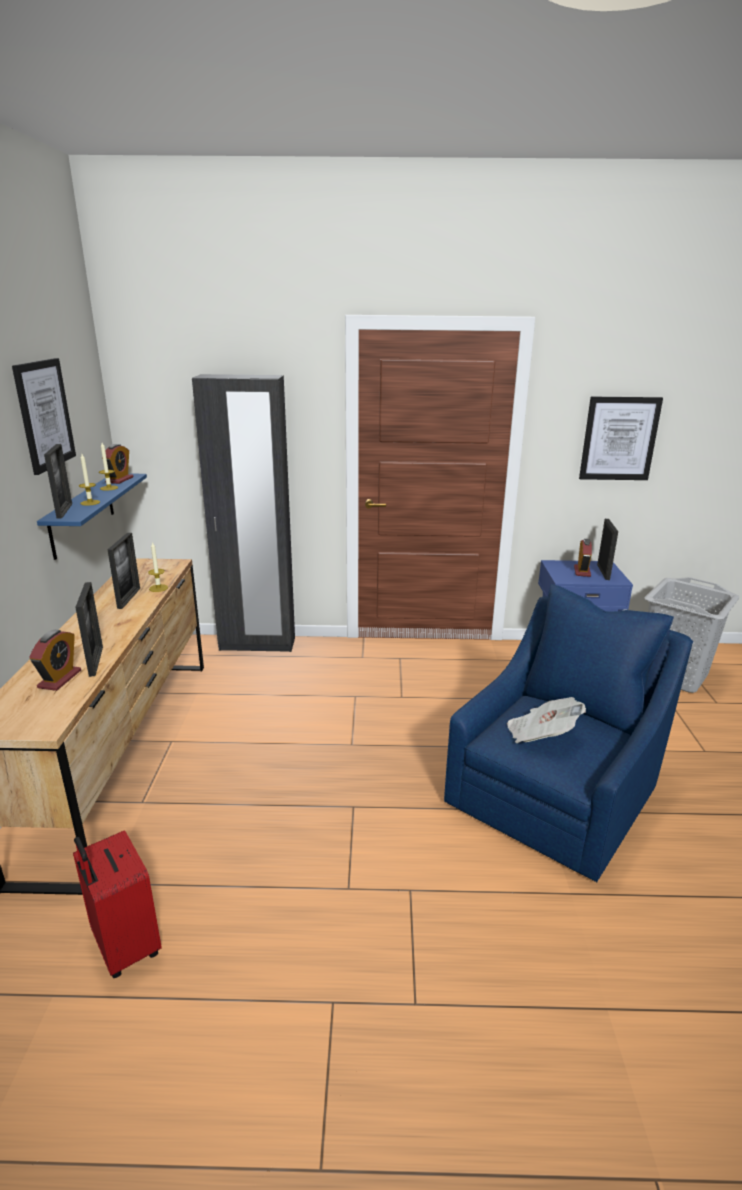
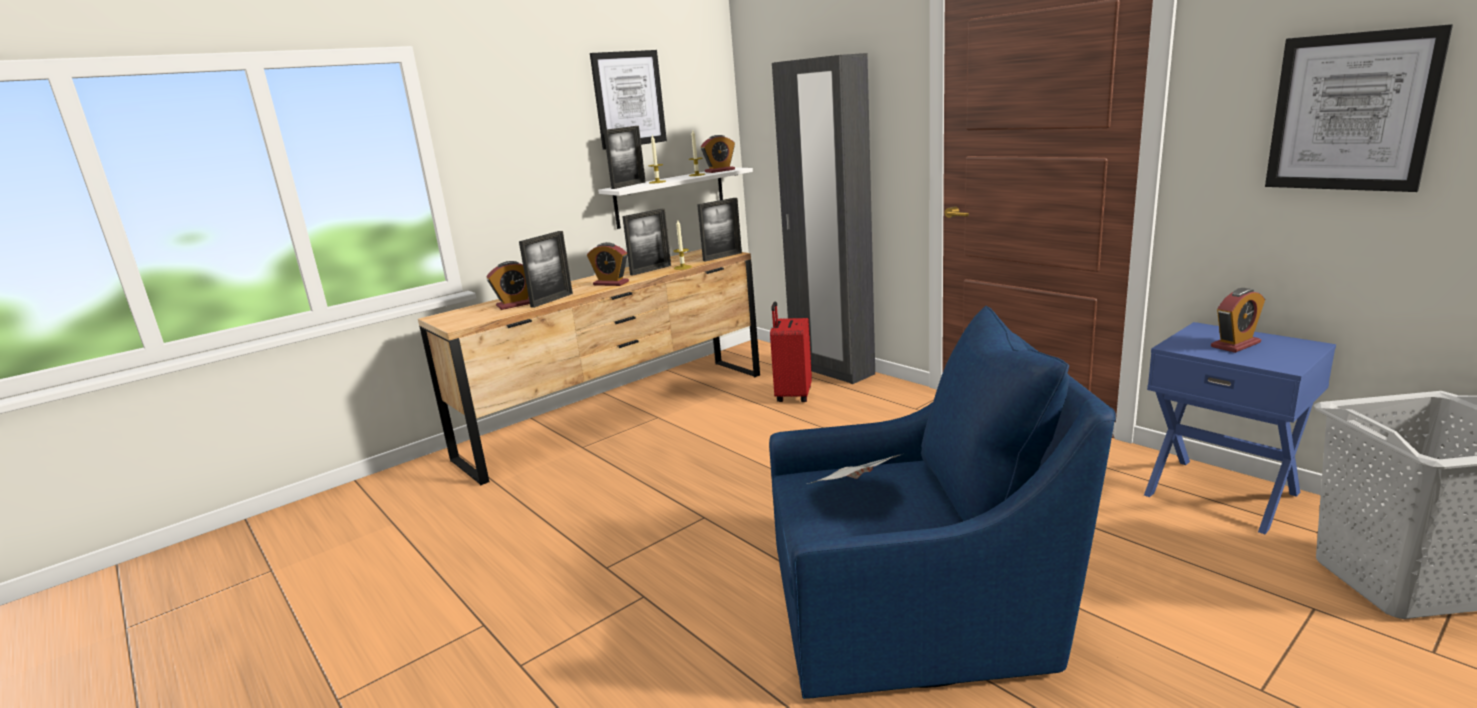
camera: 50 degrees right, 5 degrees down
blue shelf [37,473,147,560] -> white shelf [598,167,753,229]
red suitcase [73,830,161,978] -> red suitcase moved to [770,301,812,402]
picture frame [597,519,618,580] -> picture frame moved to [697,198,742,262]
none -> alarm clock [587,242,629,286]

